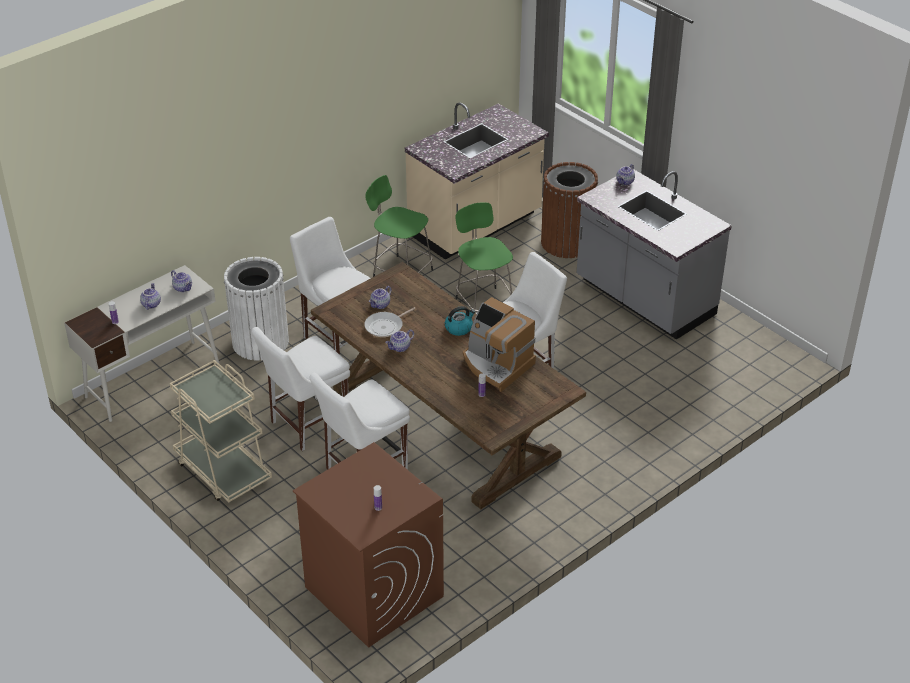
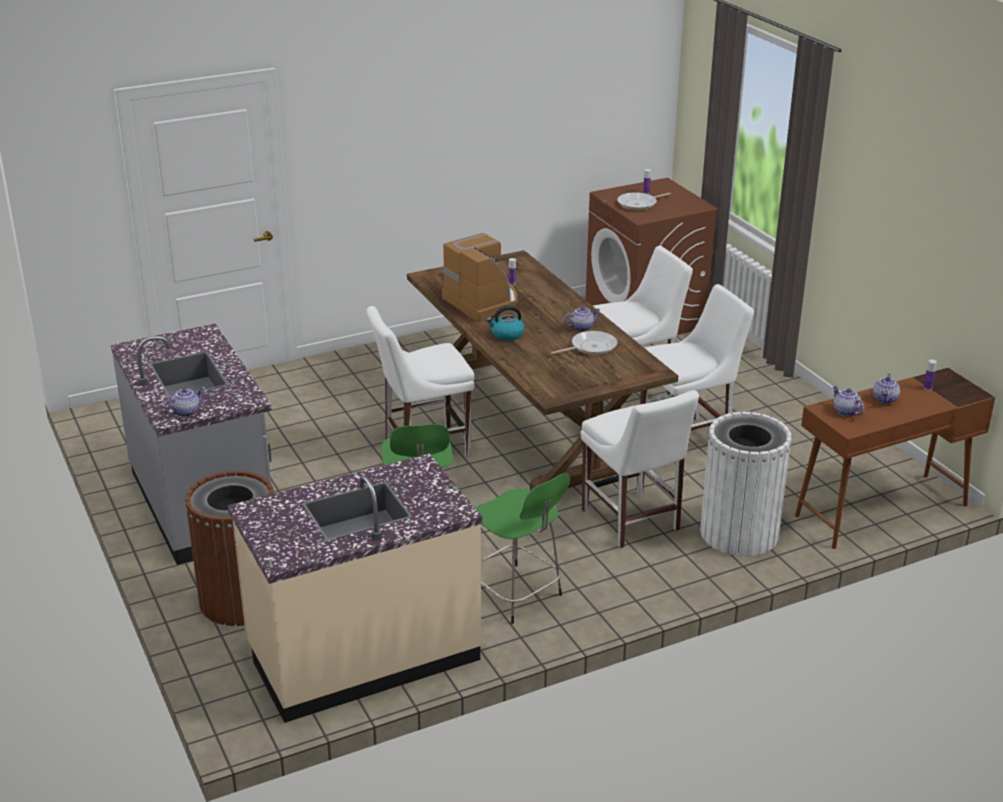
camera: 165 degrees left, 10 degrees down
white desk [64,265,220,422] -> brown desk [795,367,995,549]
beige cart [170,360,272,502] -> none
teapot [369,286,391,309] -> none
none -> frying pan [617,192,671,211]

